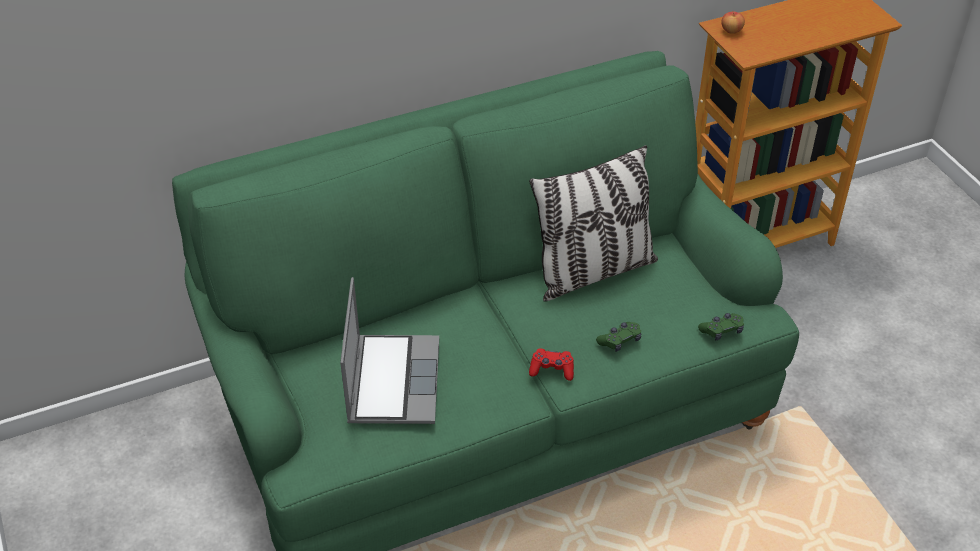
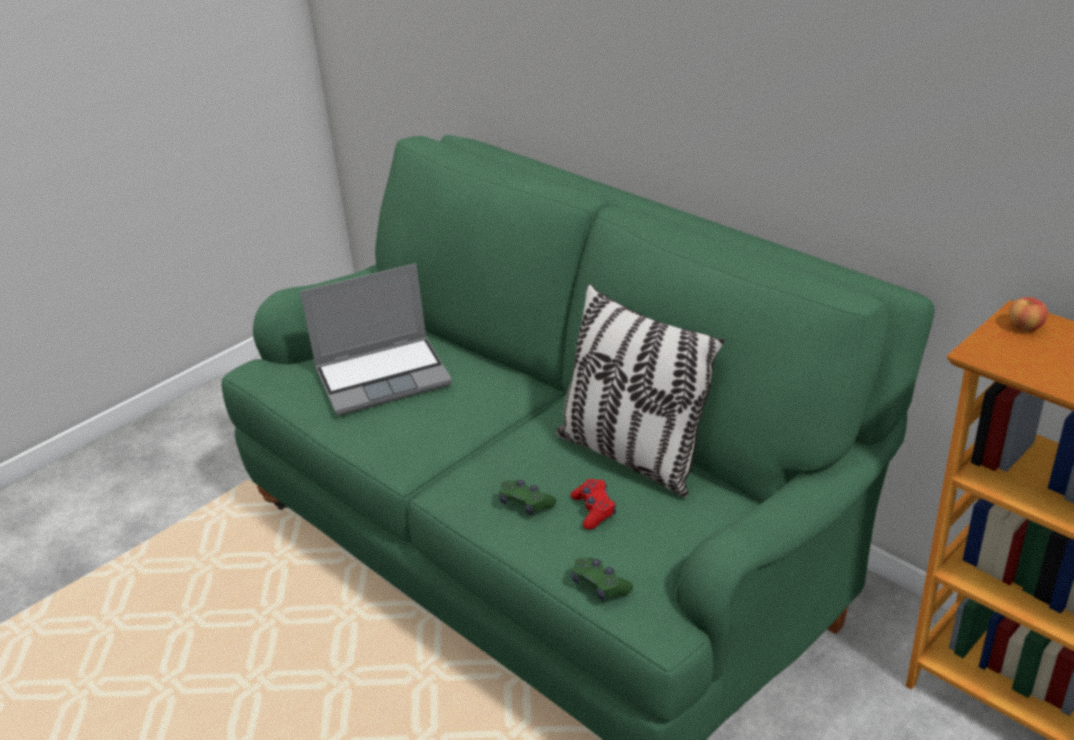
camera: 70 degrees right, 10 degrees down
red game controller [529,348,574,381] -> red game controller moved to [571,479,616,530]

